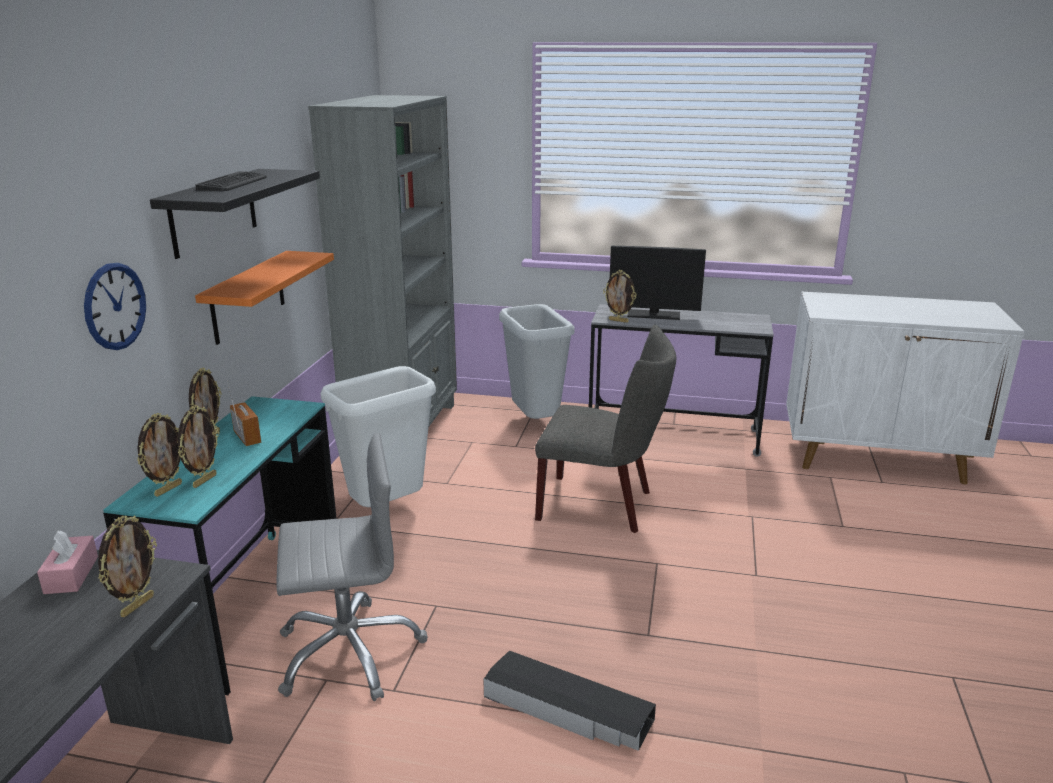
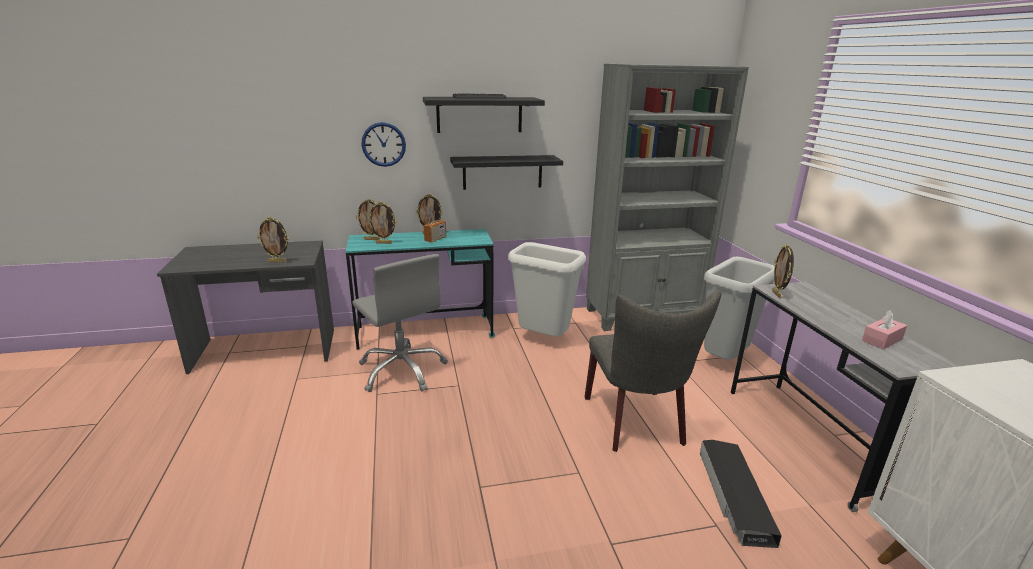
camera: 65 degrees right, 0 degrees up
pink tissue box [37,531,98,594] -> pink tissue box moved to [862,310,907,349]
orange shelf [195,251,334,345] -> black shelf [450,155,563,190]
black storage box [483,650,656,751] -> black storage box moved to [700,440,782,548]
monitor [610,246,706,320] -> none

